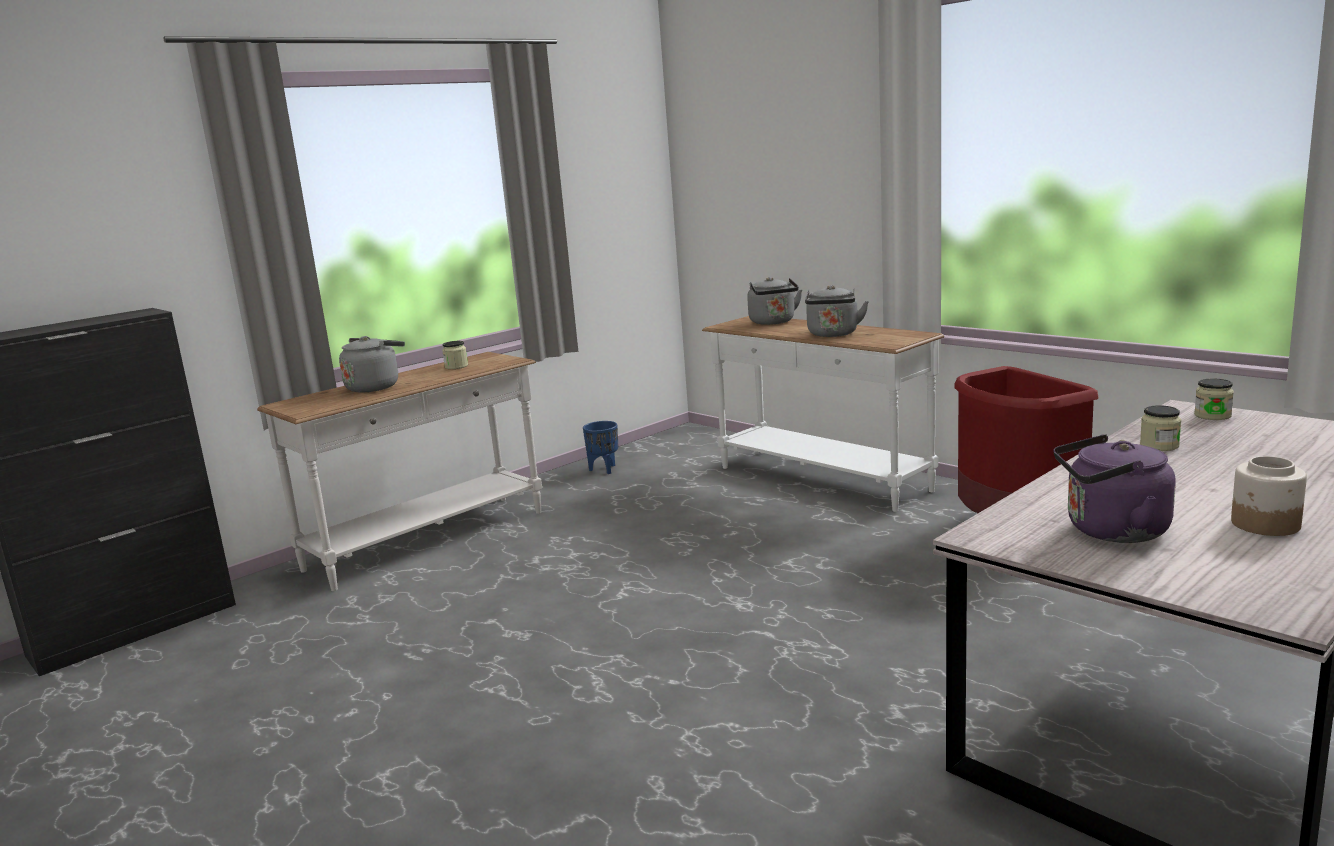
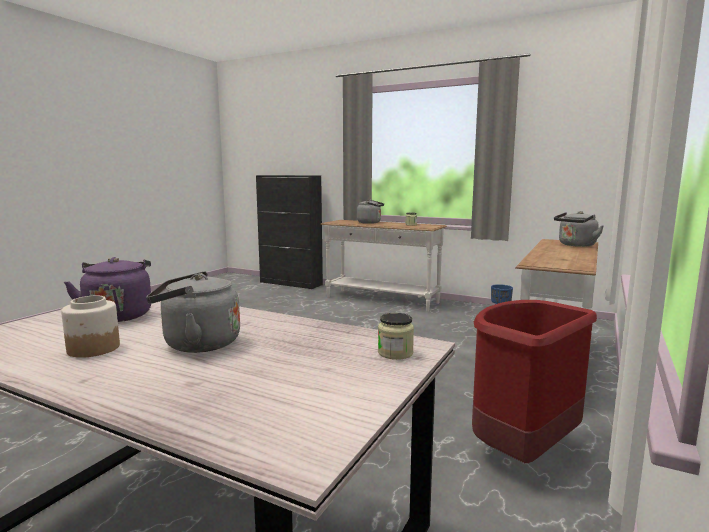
camera: 70 degrees right, 5 degrees down
grey kettle [805,285,869,337] -> grey kettle moved to [146,271,240,353]
jar [1140,405,1181,451] -> none

